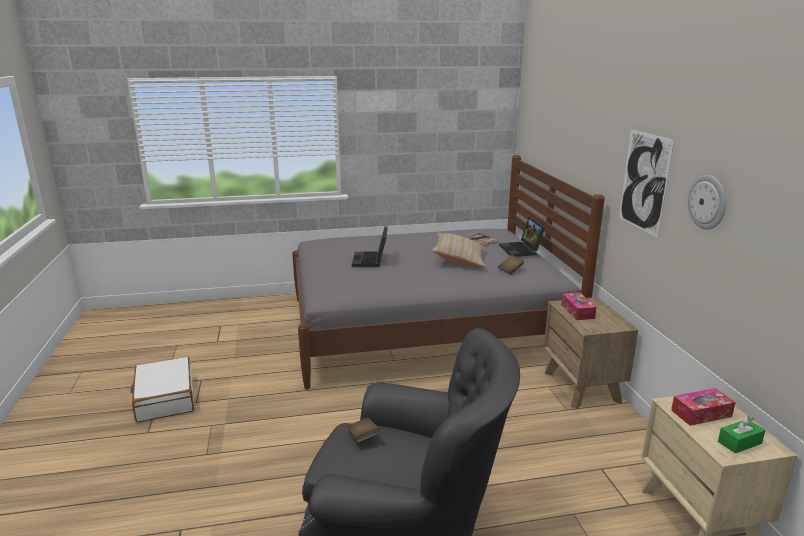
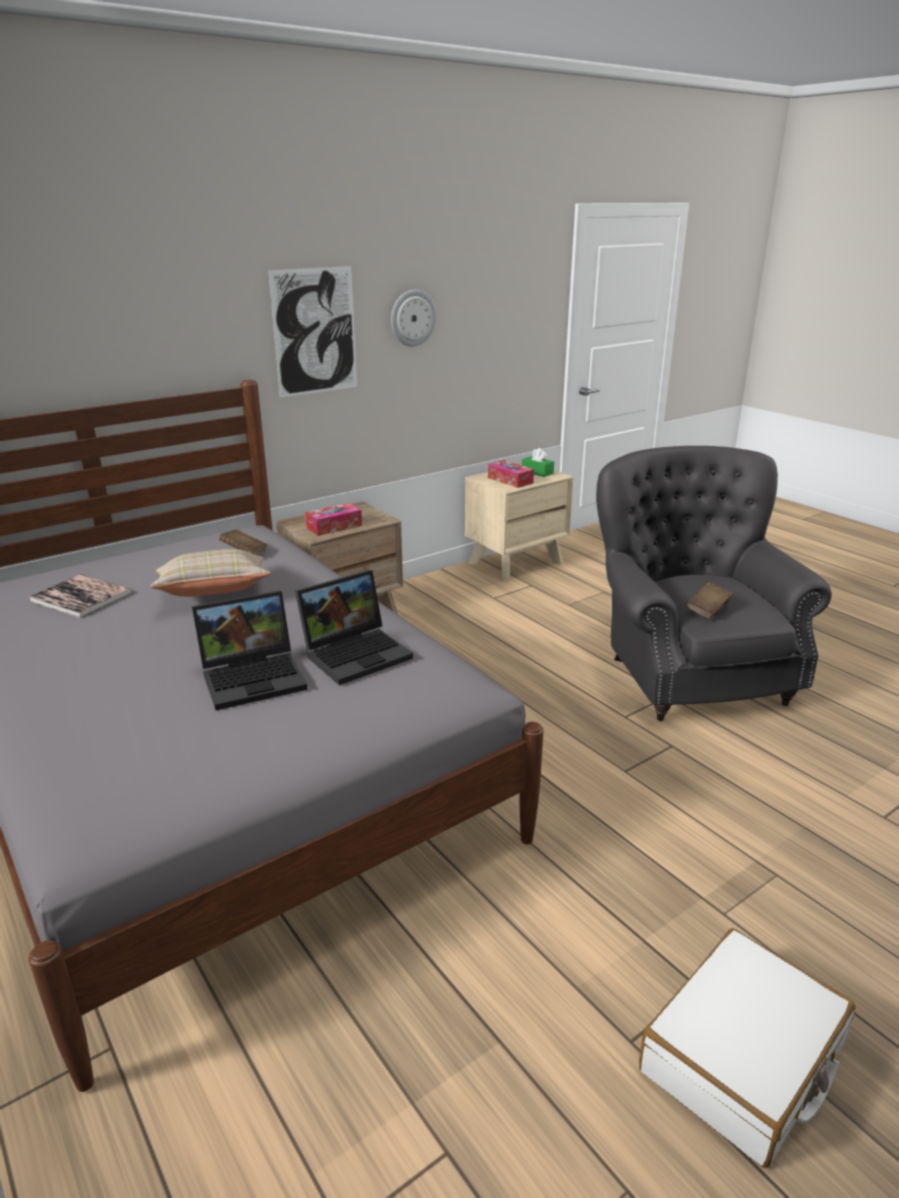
camera: 115 degrees left, 5 degrees up
laptop [499,217,545,257] -> laptop moved to [295,570,413,685]

